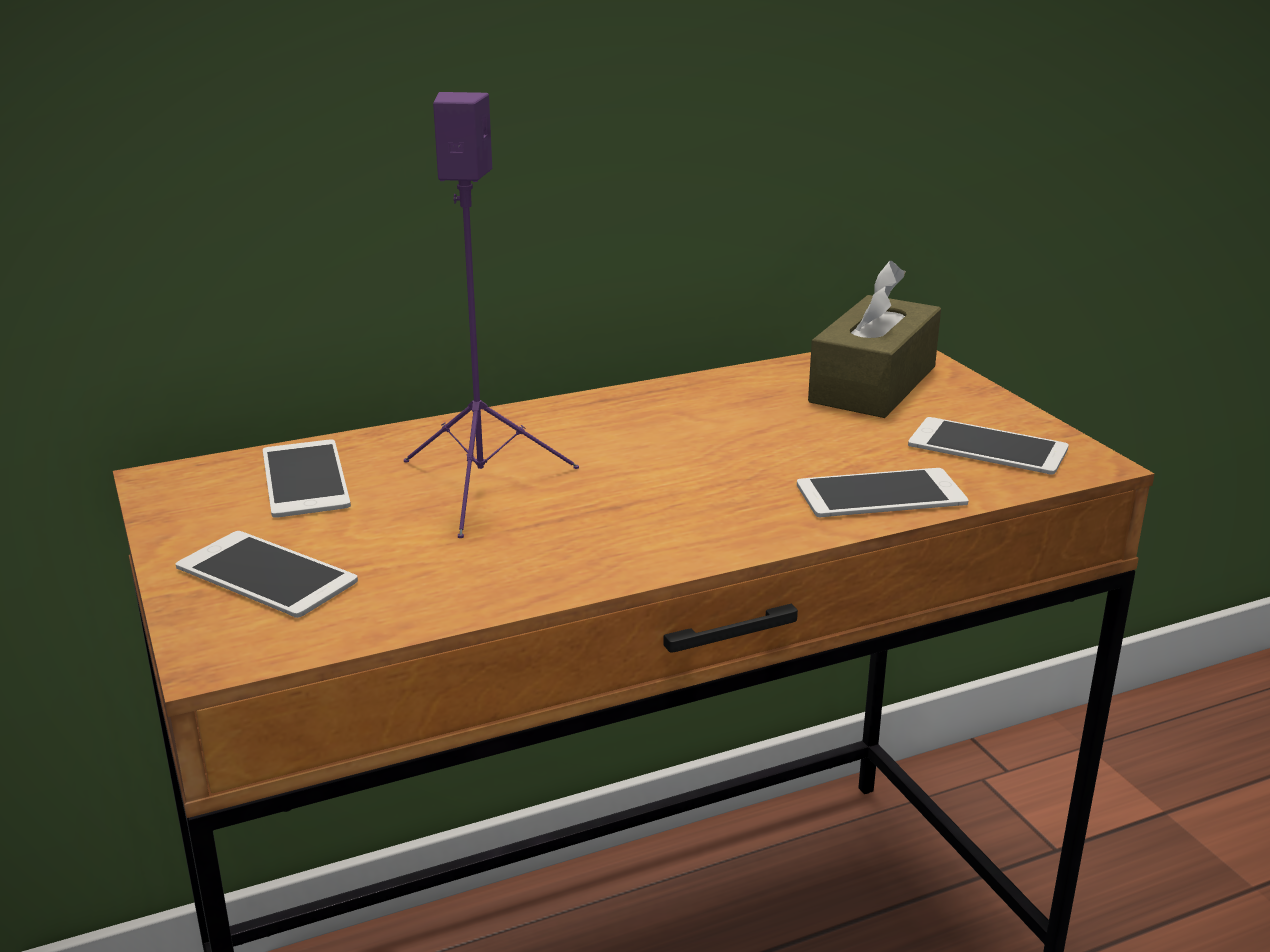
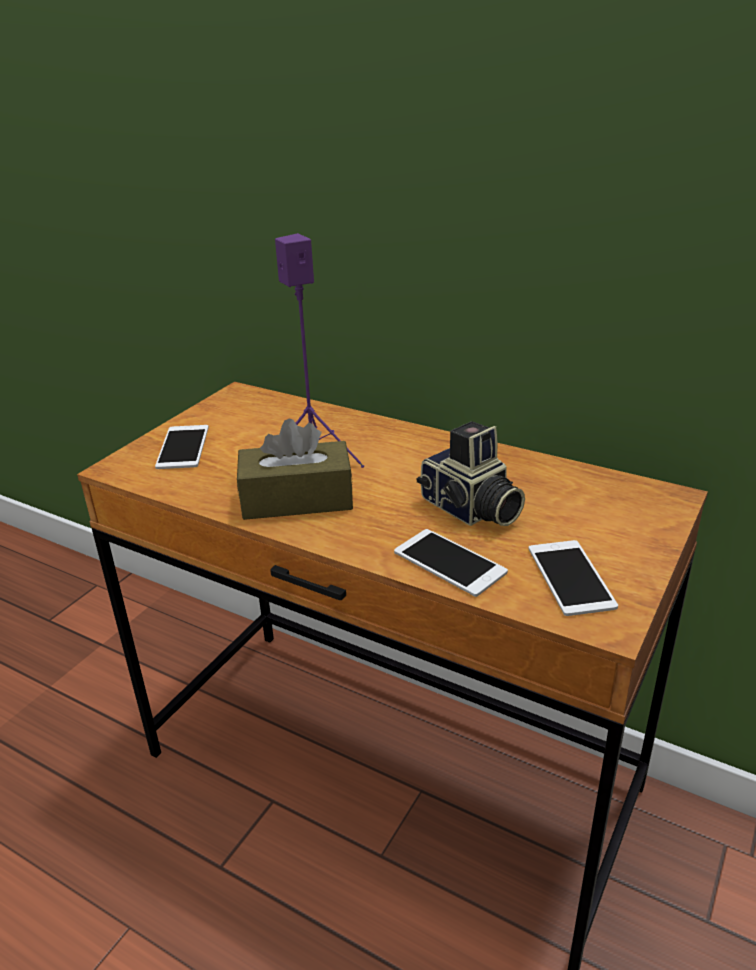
camera: 55 degrees right, 5 degrees up
phone [263,440,351,518] -> none
brown tissue box [808,261,941,418] -> brown tissue box moved to [237,419,353,520]
none -> camera [417,421,525,526]

